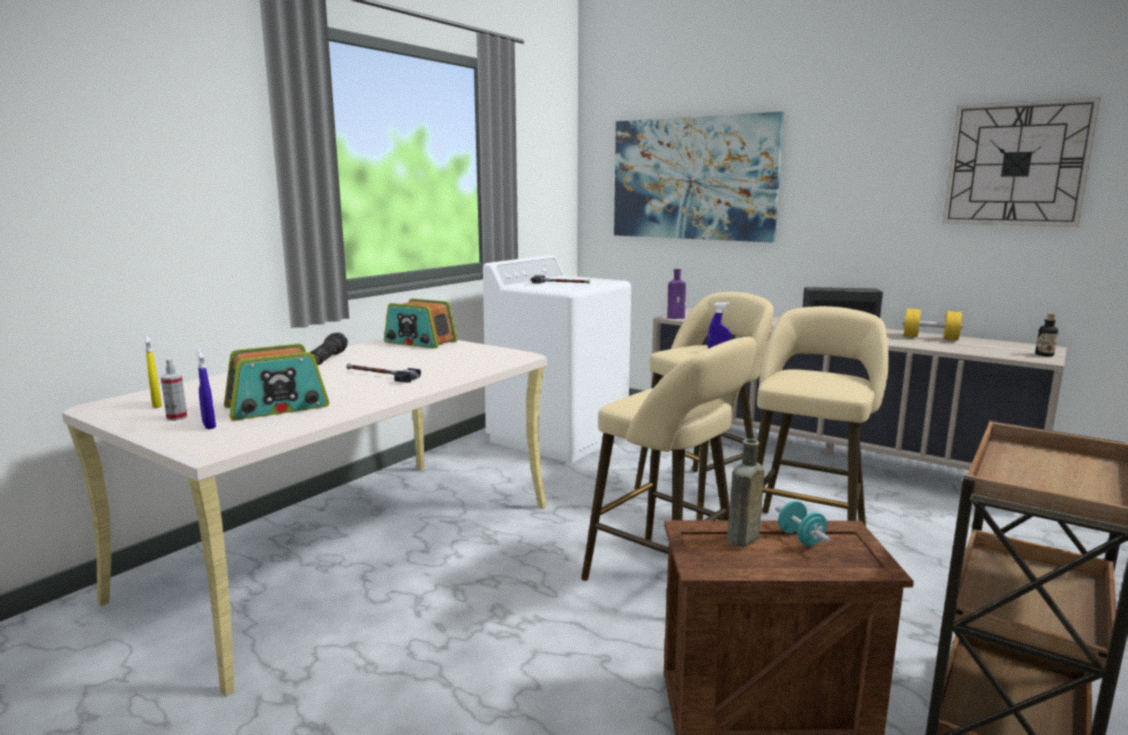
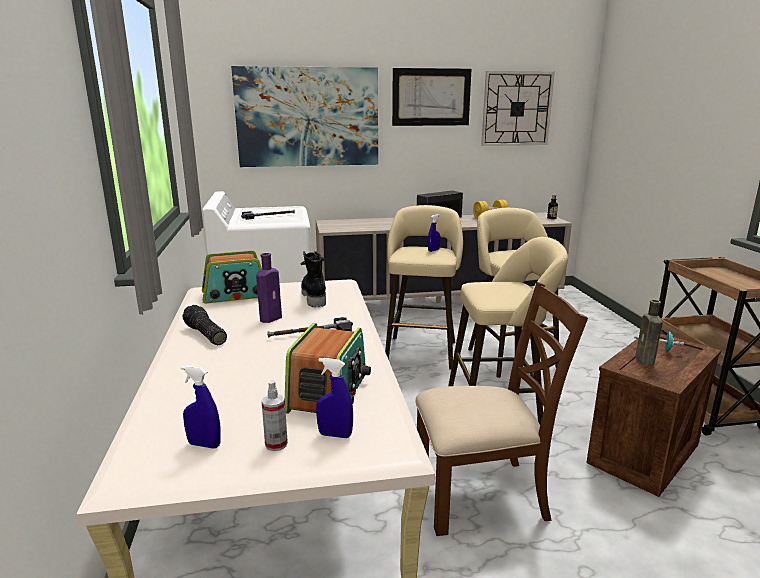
camera: 45 degrees left, 5 degrees up
yellow spray bottle [145,335,162,408] -> blue spray bottle [181,365,221,449]
purple bottle [667,269,686,319] -> purple bottle moved to [256,253,282,323]
none -> black boot [301,251,326,308]
none -> picture [392,68,472,126]
none -> brown chair [415,282,588,536]

